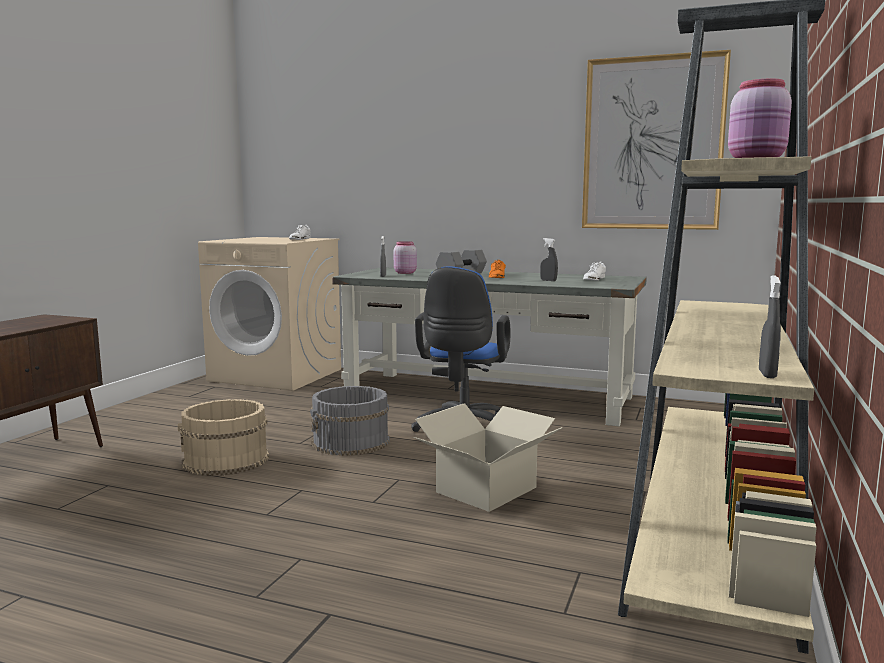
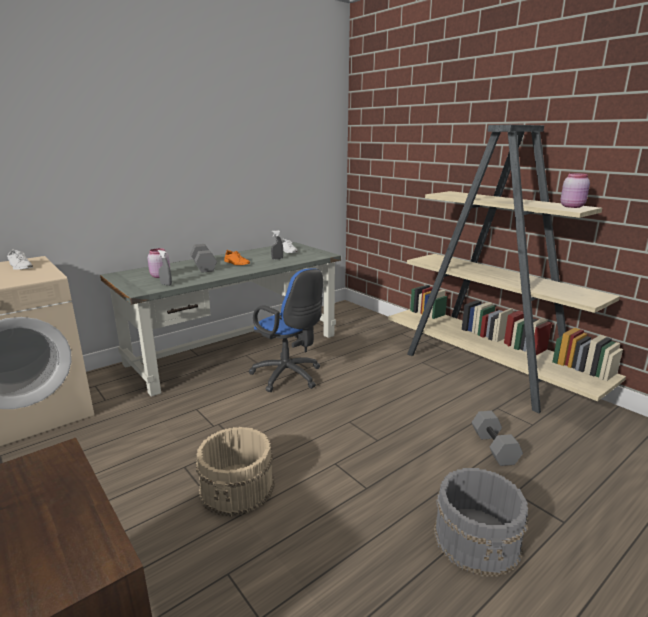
camera: 60 degrees left, 10 degrees up
grey bucket [310,386,390,456] -> grey bucket moved to [433,468,529,577]
cardboard box [414,403,563,512] -> none
picture [582,50,731,230] -> none
grey spray bottle [759,275,781,378] -> none
none -> grey dumbbell [472,411,523,466]

